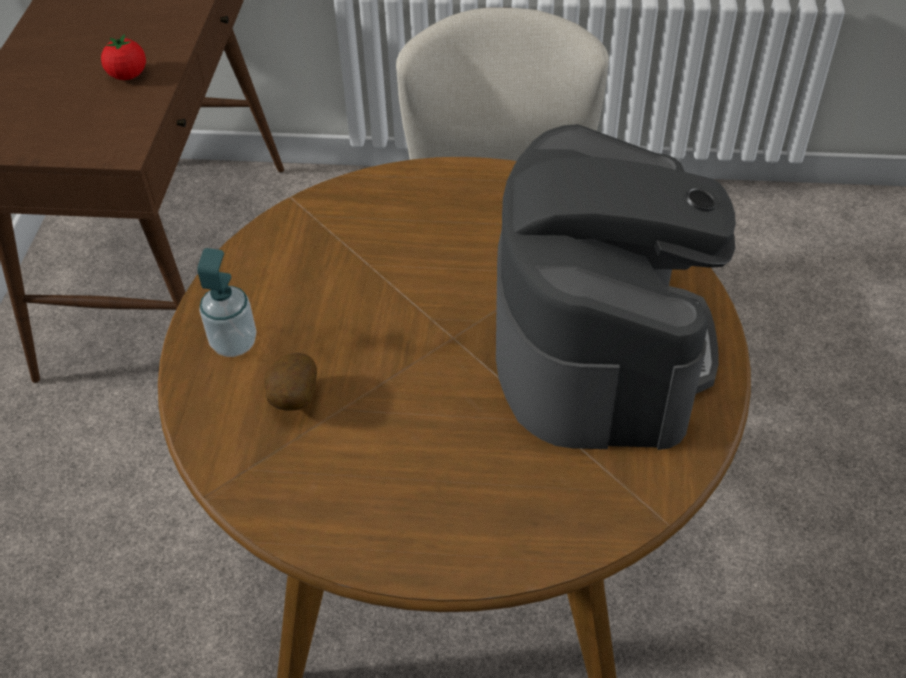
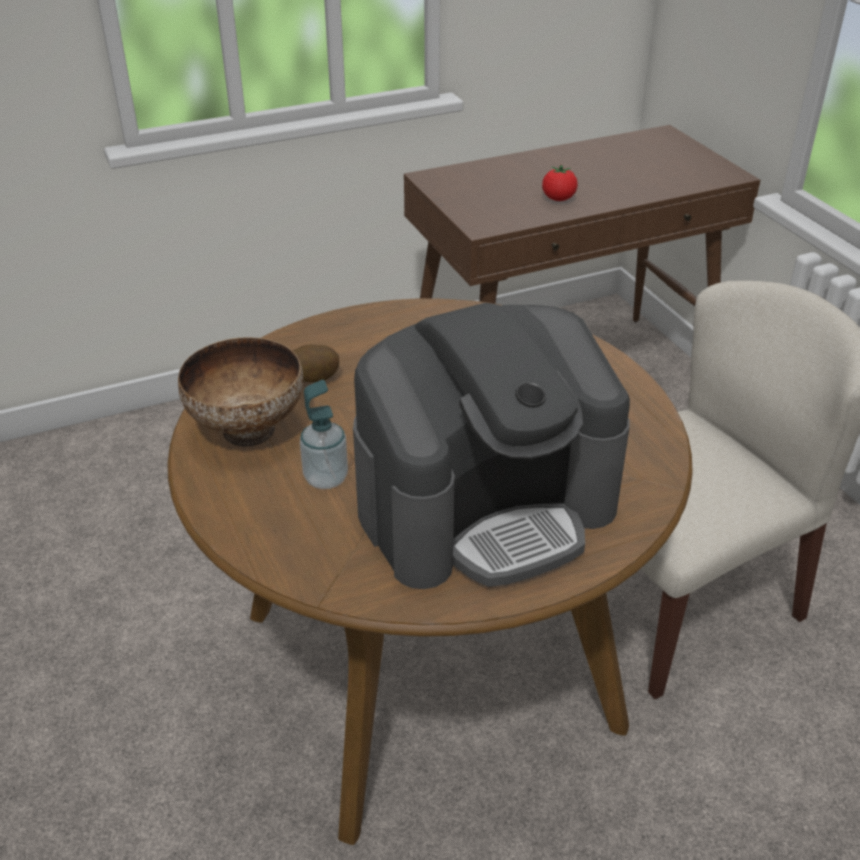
camera: 60 degrees right, 10 degrees down
soap dispenser [198,248,256,357] -> soap dispenser moved to [300,380,348,489]
none -> bowl [178,337,303,447]

